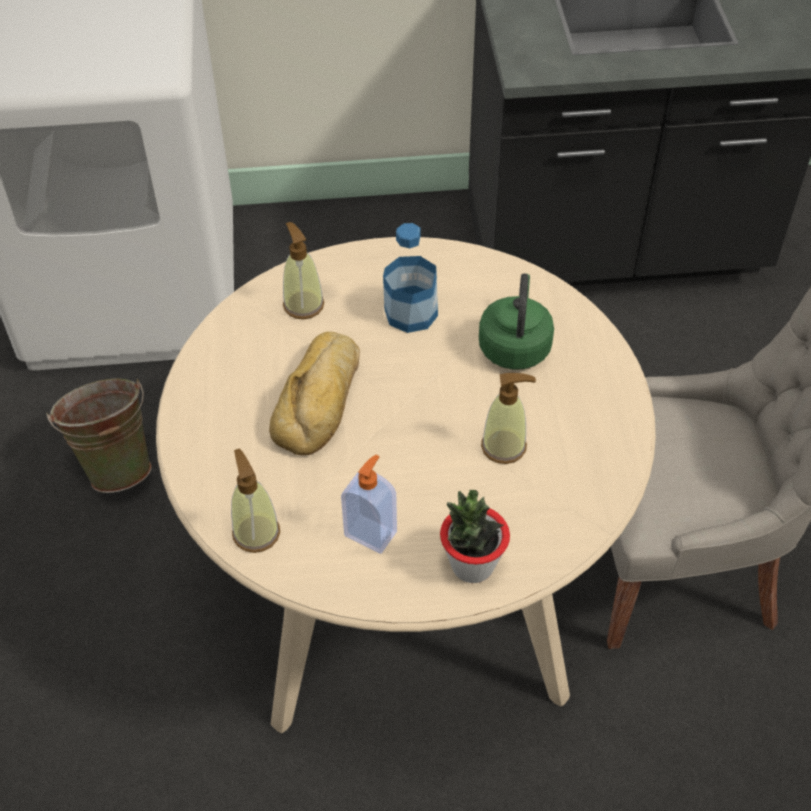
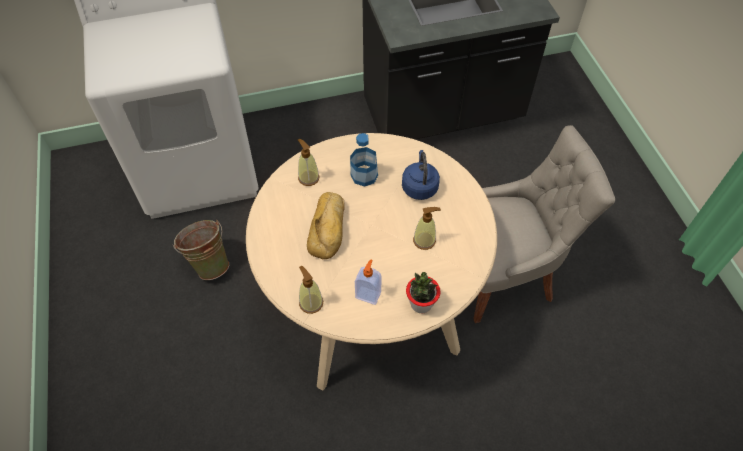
camera: 10 degrees left, 5 degrees up
green kettle [479,273,554,370] -> blue kettle [402,150,440,200]

